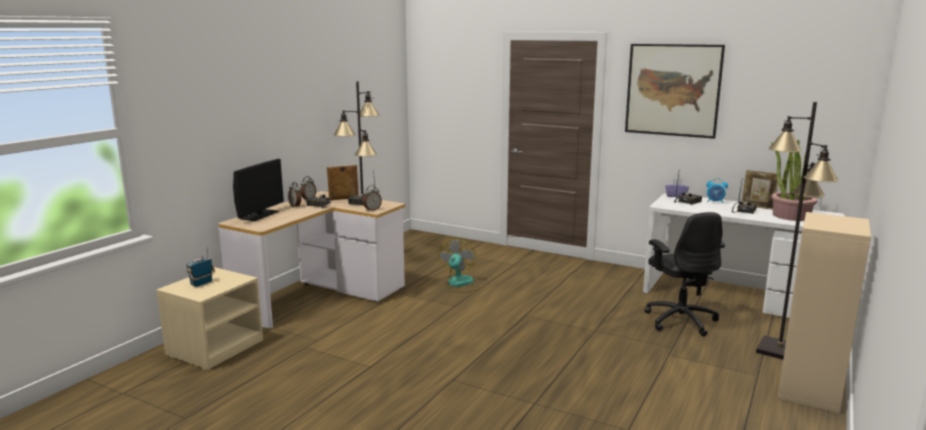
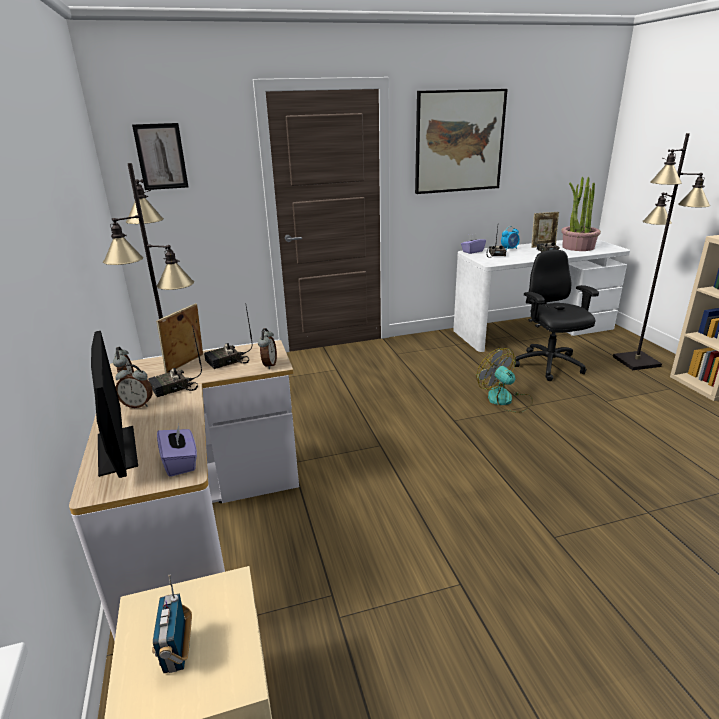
camera: 45 degrees left, 10 degrees up
fan [438,239,481,293] -> fan moved to [476,348,533,413]
black office chair [644,212,725,336] -> black office chair turned 135 degrees counterclockwise [514,250,599,381]
none -> picture [132,123,188,190]
none -> purple tissue box [157,424,197,477]

